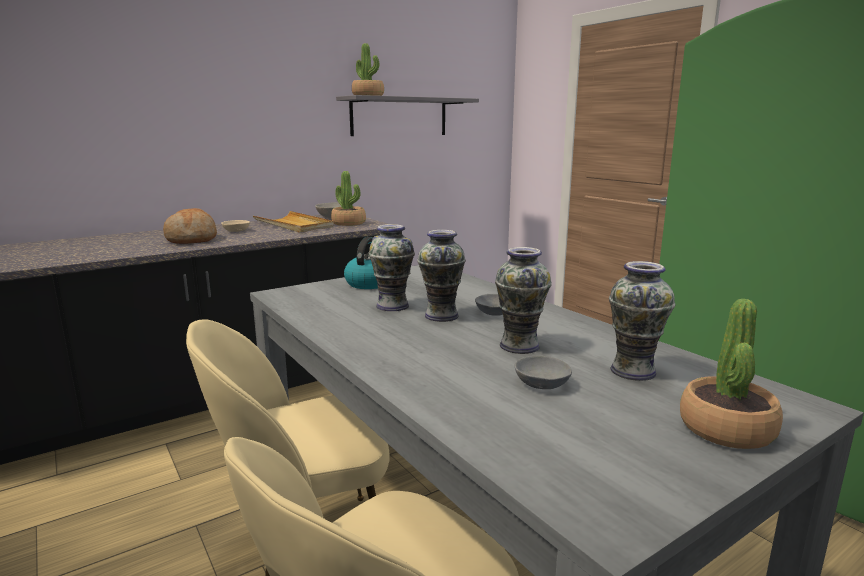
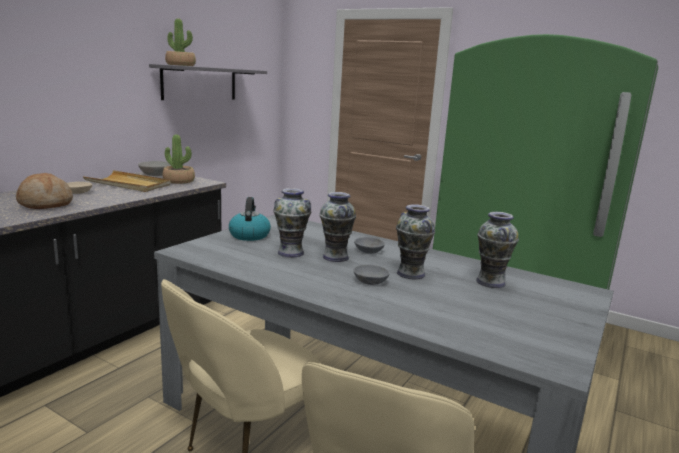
camera: 25 degrees left, 0 degrees up
grey bowl [514,356,572,389] -> grey bowl moved to [354,265,389,285]
potted plant [680,299,783,449] -> none

